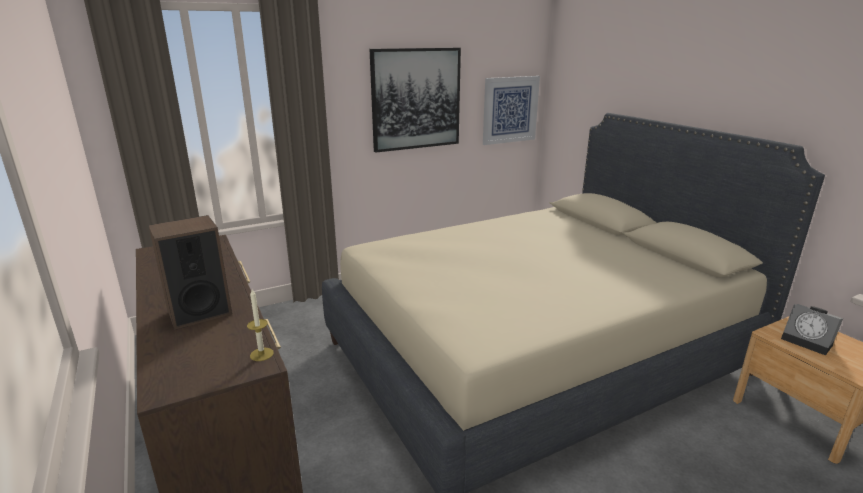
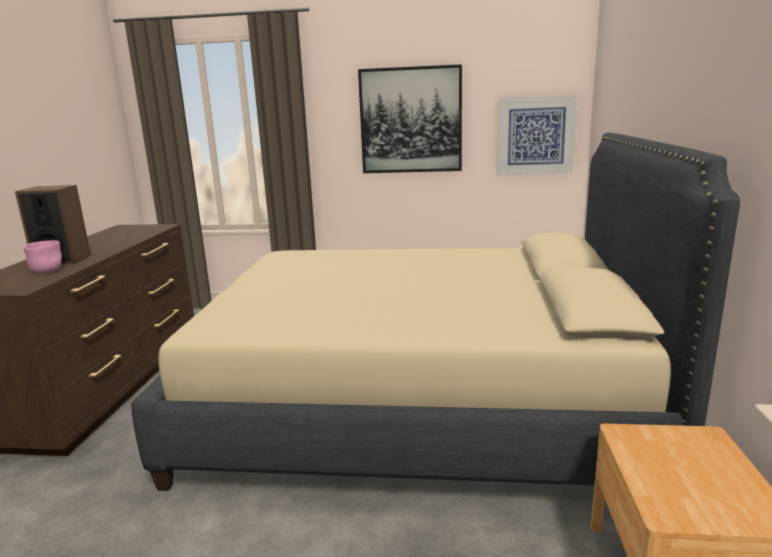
camera: 35 degrees right, 5 degrees down
candle [247,289,274,361] -> none
alarm clock [781,304,843,355] -> none
none -> pink bowl [23,240,62,274]

